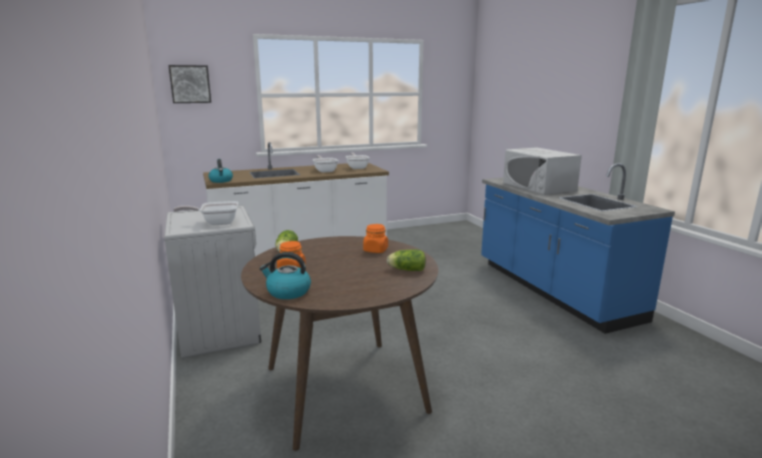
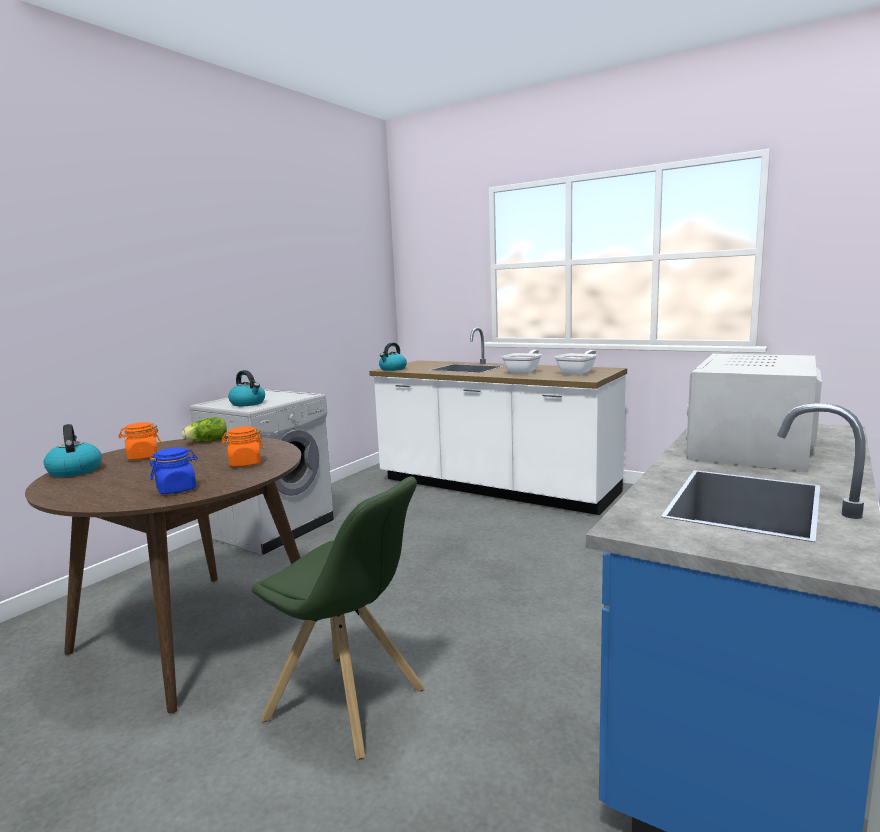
camera: 55 degrees right, 5 degrees down
picture [168,65,211,103] -> none
frying pan [174,201,238,225] -> kettle [228,370,265,406]
lettuce [387,249,426,271] -> blue jar [150,447,198,494]
none -> green chair [252,477,425,760]

